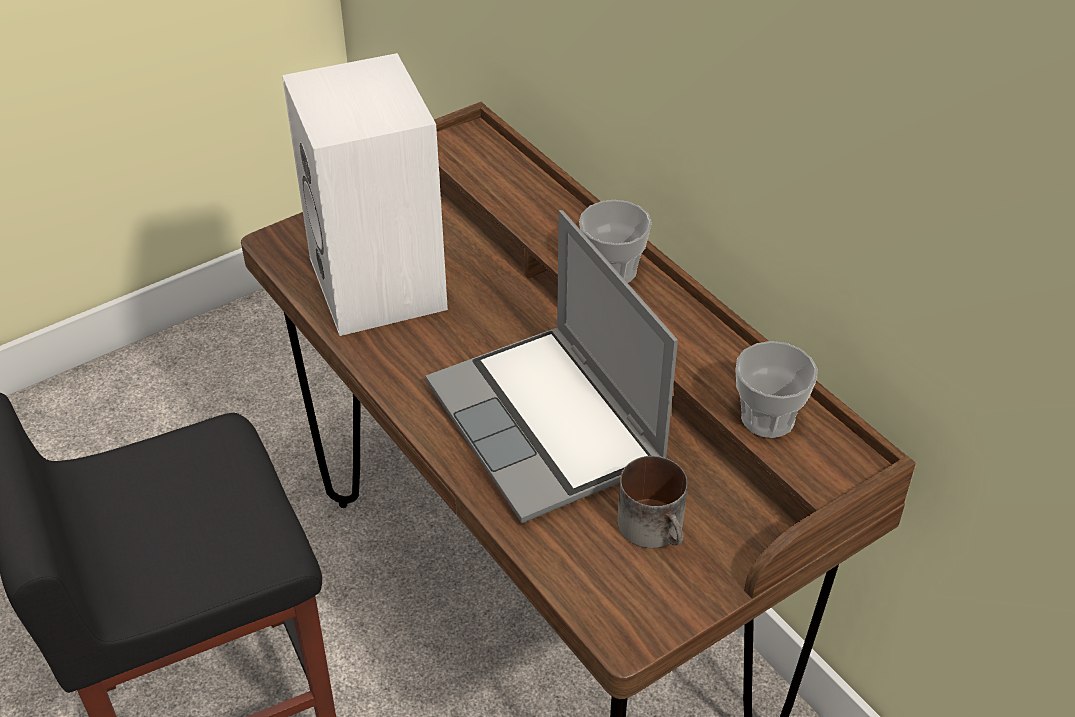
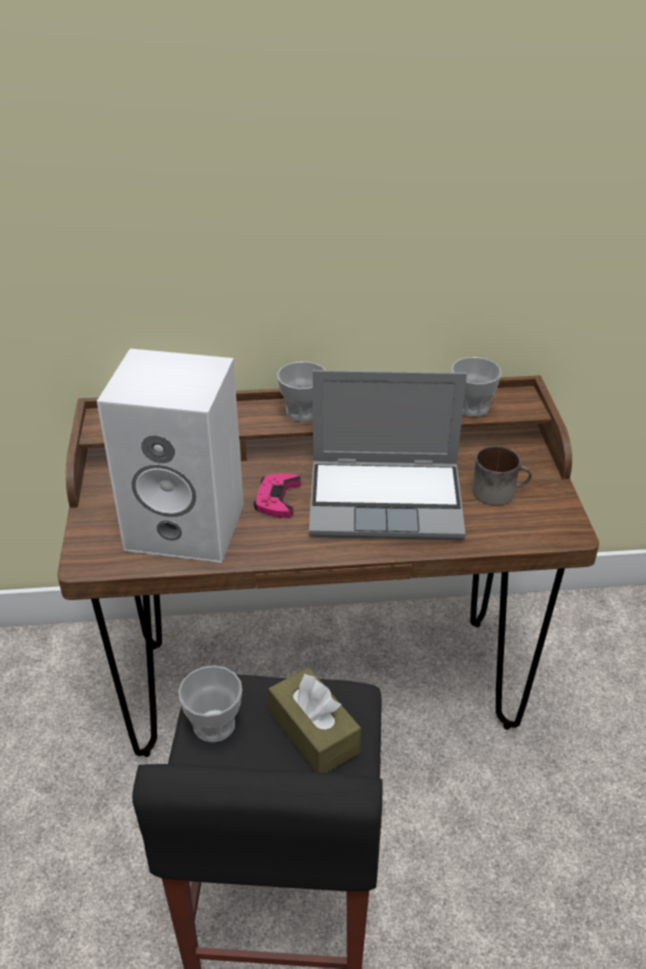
camera: 60 degrees left, 5 degrees down
none -> cup [178,666,242,742]
none -> pink game controller [254,473,301,518]
none -> brown tissue box [268,667,361,773]

